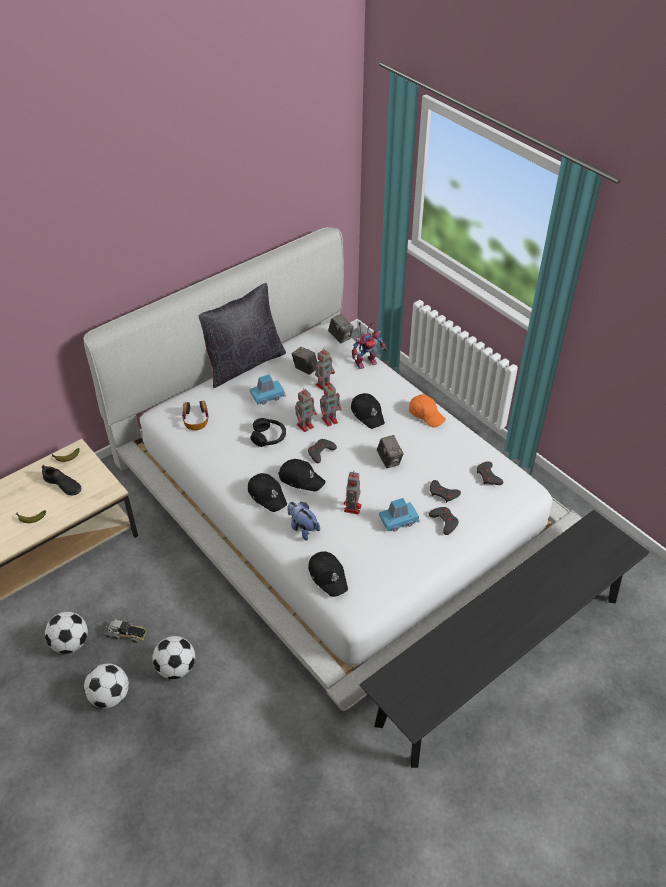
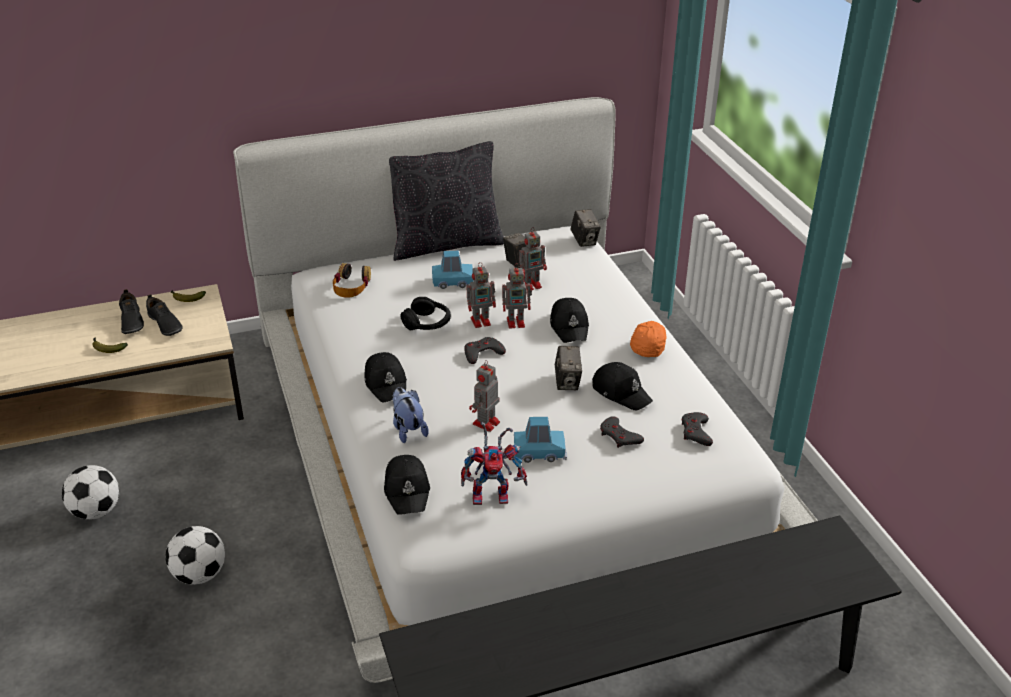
camera: 20 degrees right, 10 degrees down
football [84,663,129,708] -> none
toy truck [104,615,147,644] -> none
black cap [278,459,326,491] -> black cap moved to [592,362,653,411]
toy robot [352,322,387,369] -> toy robot moved to [461,422,527,505]
orange cap [409,394,446,427] -> orange cap turned 135 degrees counterclockwise [630,321,667,357]
grey game controller [429,507,459,535] -> none
none -> black shoe [119,289,144,334]

